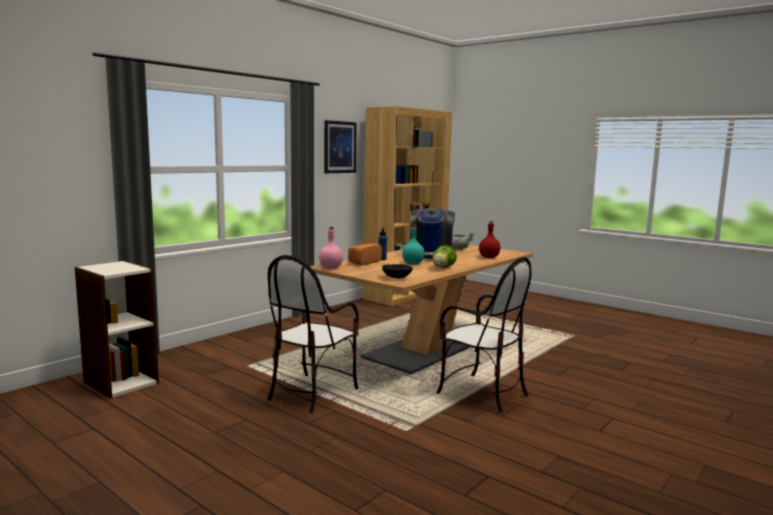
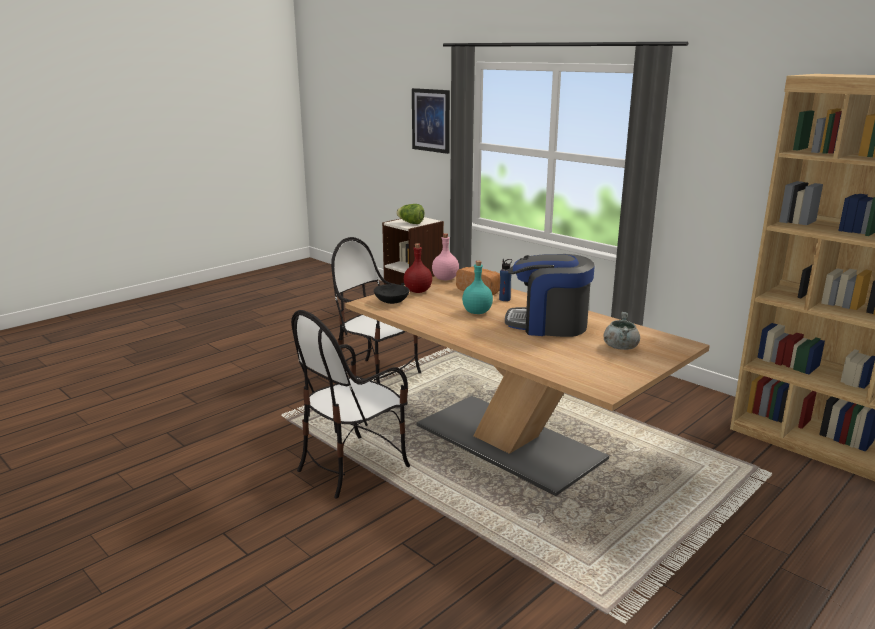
camera: 95 degrees right, 10 degrees up
picture [324,120,357,173] -> picture moved to [412,88,450,154]
lettuce [432,246,457,268] -> lettuce moved to [397,204,424,224]
red bottle [479,221,500,258] -> red bottle moved to [404,243,432,293]

